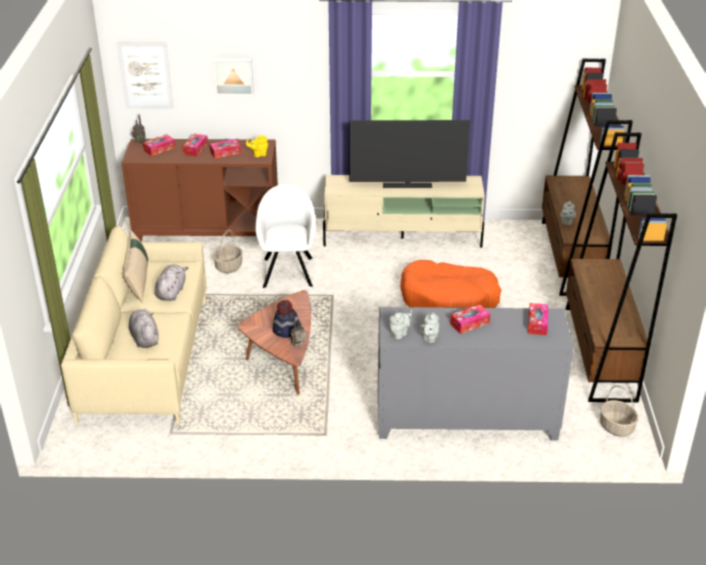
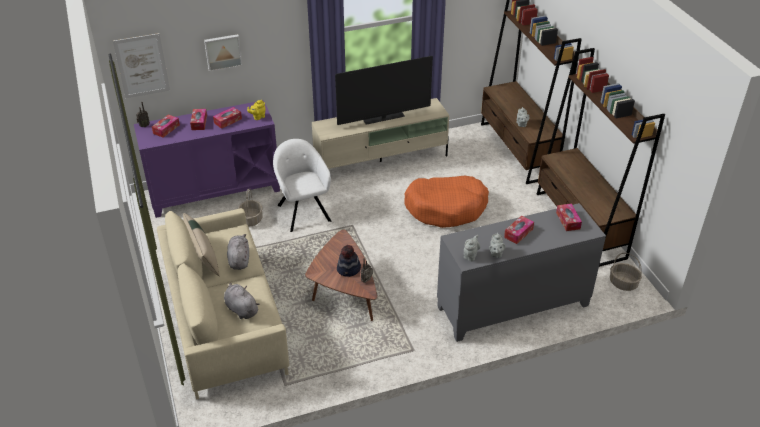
camera: 20 degrees left, 5 degrees up
brown cabinet [121,139,278,242] -> purple cabinet [134,100,280,218]

